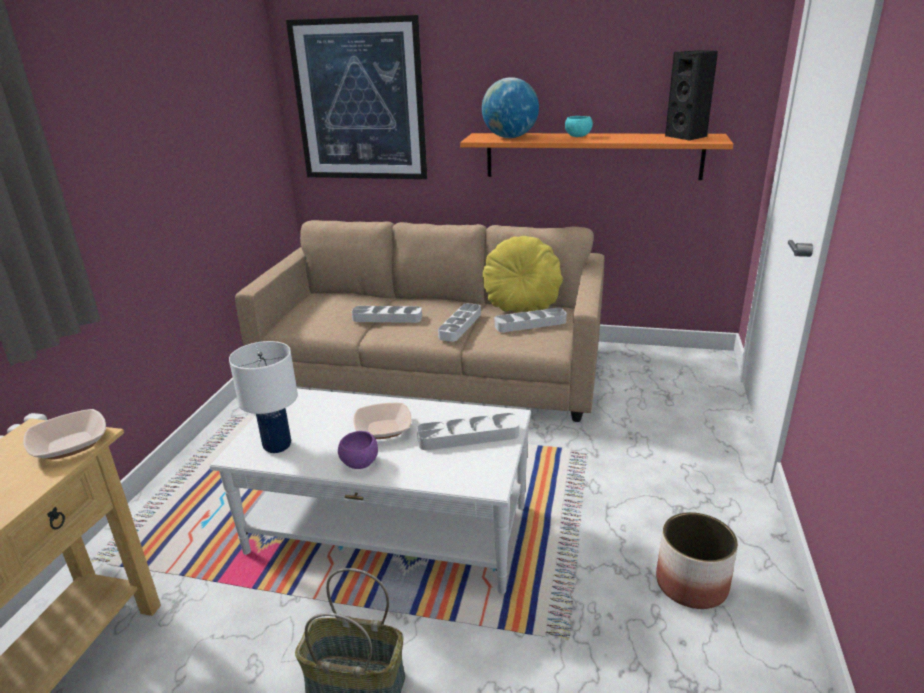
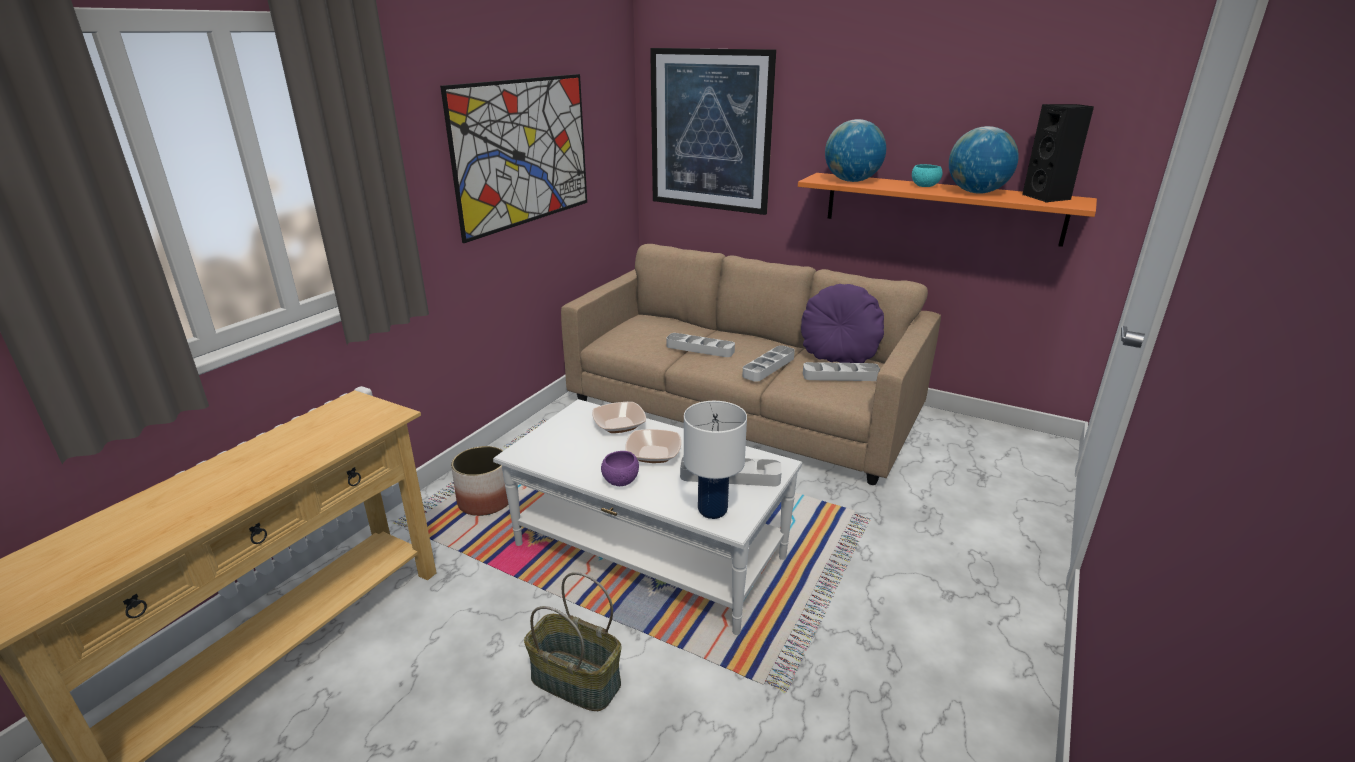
camera: 15 degrees right, 0 degrees up
bowl [24,409,106,460] -> bowl moved to [592,402,646,433]
white table lamp [229,341,298,453] -> white table lamp moved to [684,401,747,519]
yellow pillow [483,236,563,313] -> purple pillow [801,284,884,363]
planter [656,512,738,609] -> planter moved to [451,446,508,516]
none -> picture [440,74,587,243]
none -> globe [949,126,1019,193]

